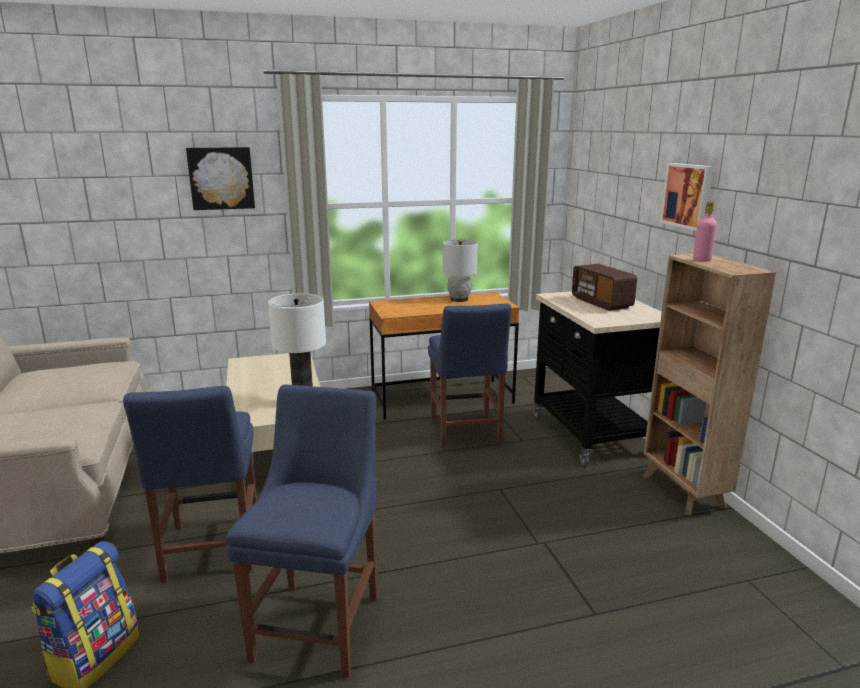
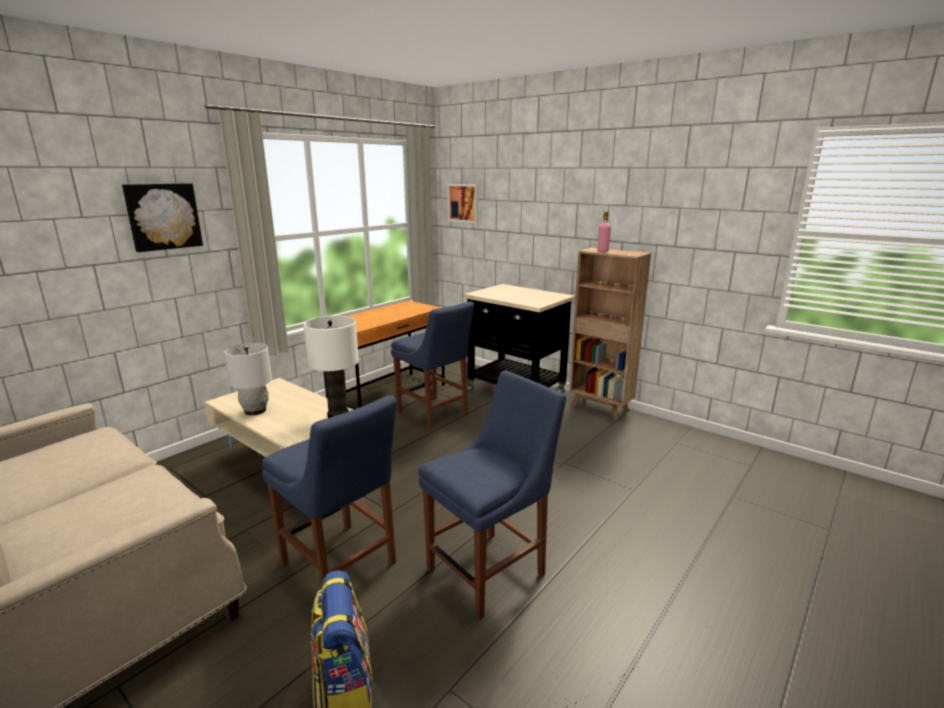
camera: 35 degrees left, 0 degrees up
blue chair [226,384,378,678] -> blue chair turned 75 degrees clockwise [418,371,566,620]
white table lamp [443,240,478,302] -> white table lamp moved to [224,343,272,415]
radio [572,264,637,311] -> none
picture [660,163,714,231] -> picture moved to [448,184,479,223]

